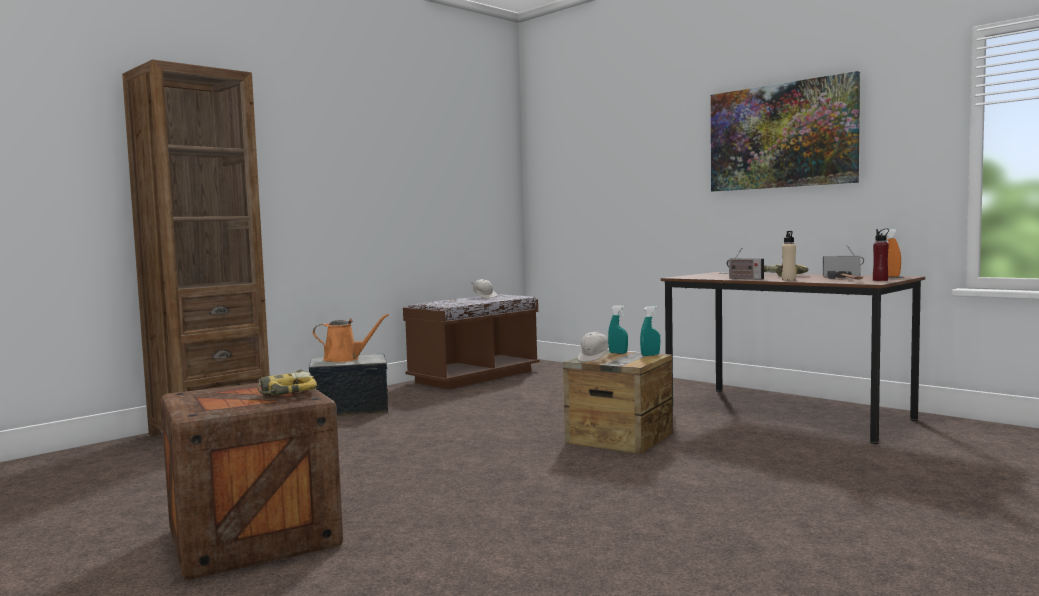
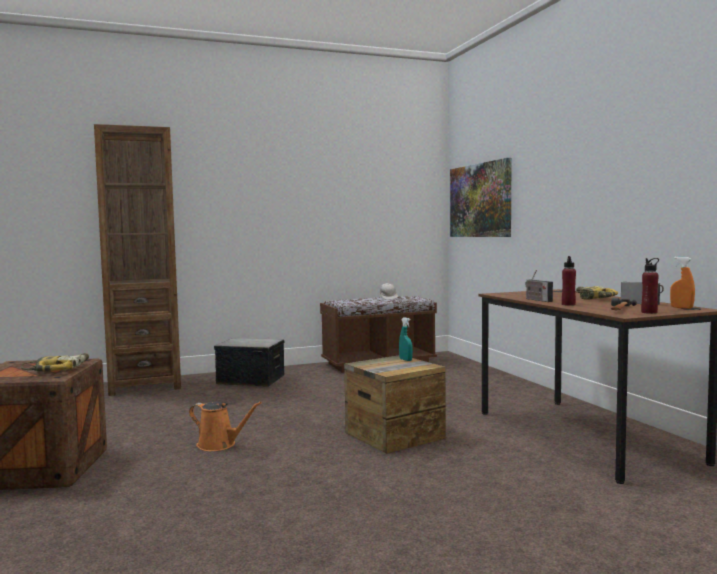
camera: 25 degrees right, 0 degrees up
orange watering can [313,314,389,362] -> orange watering can moved to [189,401,262,451]
white cap [577,332,609,362] -> none
turquoise spray bottle [640,306,660,356] -> none
picture [711,71,860,192] -> picture moved to [450,158,512,237]
beige bottle [782,231,796,280] -> red bottle [562,256,576,306]

